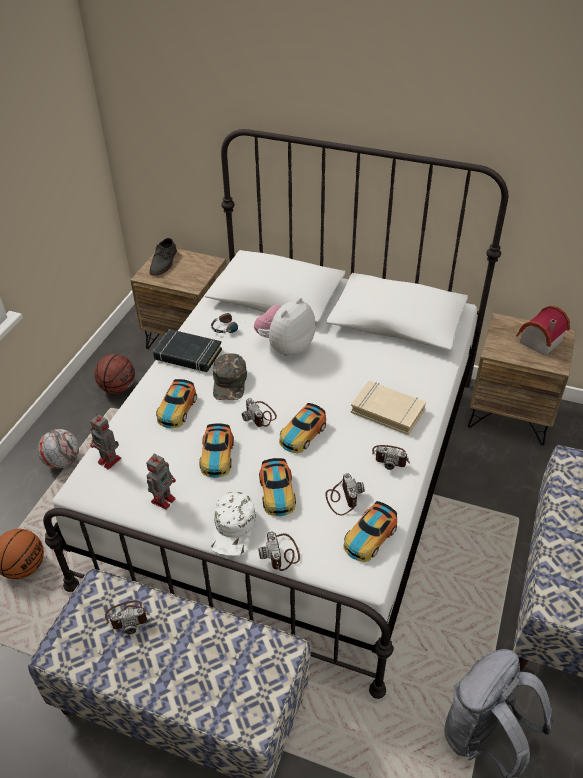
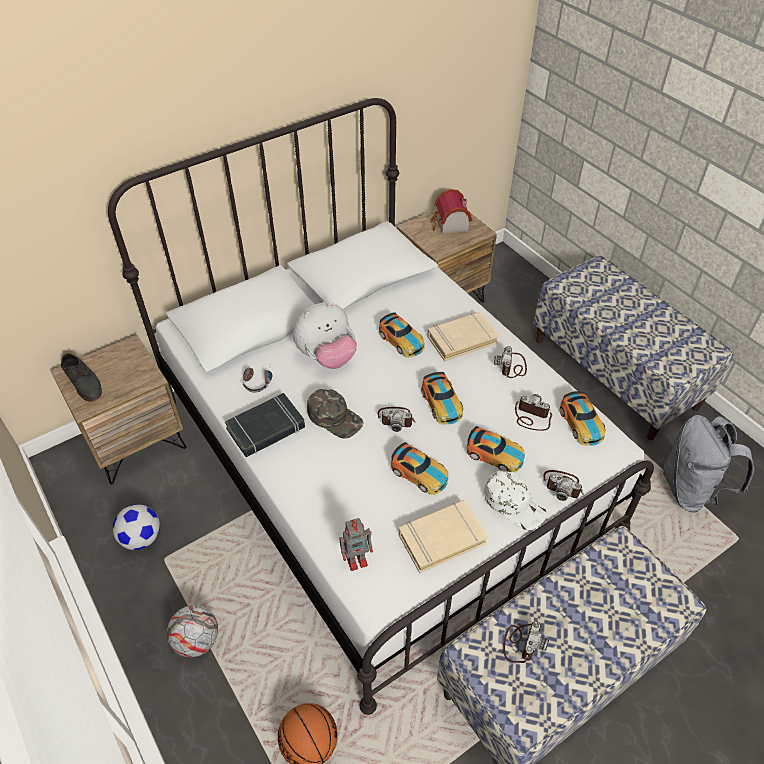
camera: 55 degrees left, 5 degrees up
basketball [94,354,135,394] -> football [113,504,160,550]
toy robot [146,454,176,510] -> beige book [399,500,488,573]
toy car [156,379,197,428] -> toy car moved to [379,312,424,358]
plush toy [254,298,315,357] -> plush toy turned 105 degrees counterclockwise [293,302,357,369]
camera [372,445,410,470] -> camera turned 135 degrees clockwise [494,346,527,378]

